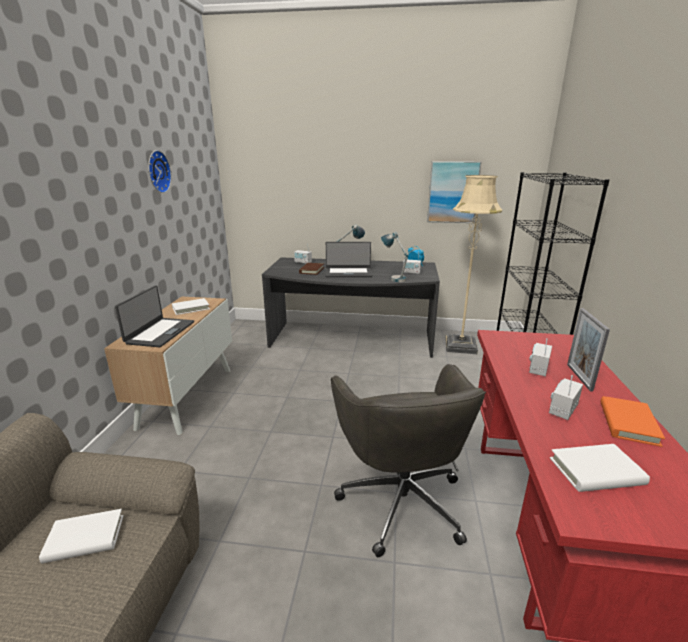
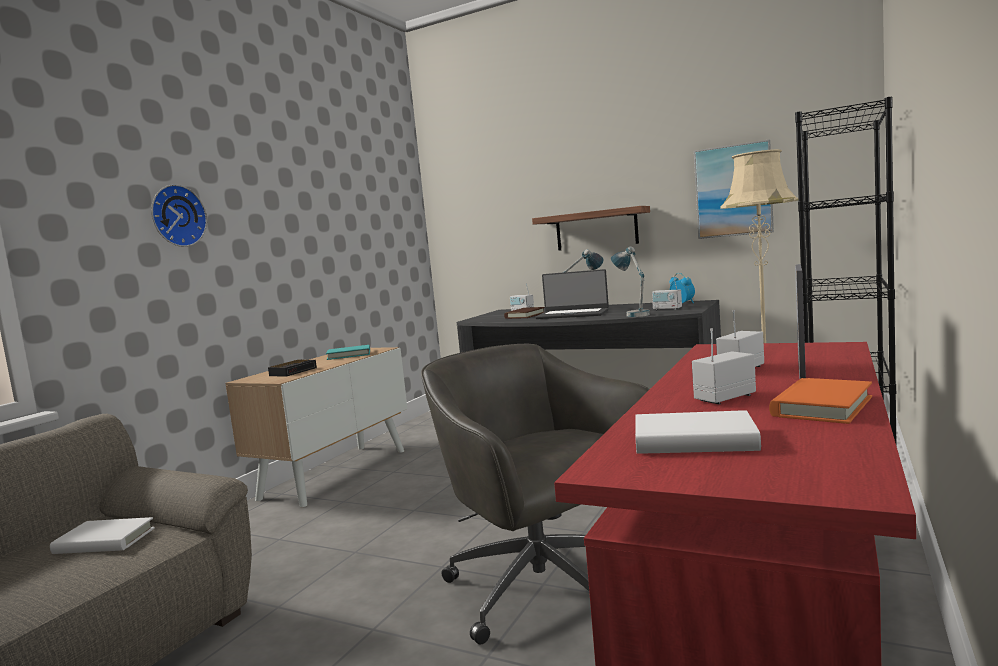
camera: 20 degrees right, 15 degrees down
laptop [115,285,194,347] -> alarm clock [268,360,317,377]
wall clock [148,150,172,193] -> wall clock moved to [151,184,207,247]
white book [172,298,210,315] -> turquoise book [326,345,370,360]
grey office chair [331,364,486,557] -> grey office chair turned 135 degrees clockwise [421,343,650,645]
none -> shelf [532,206,650,251]

